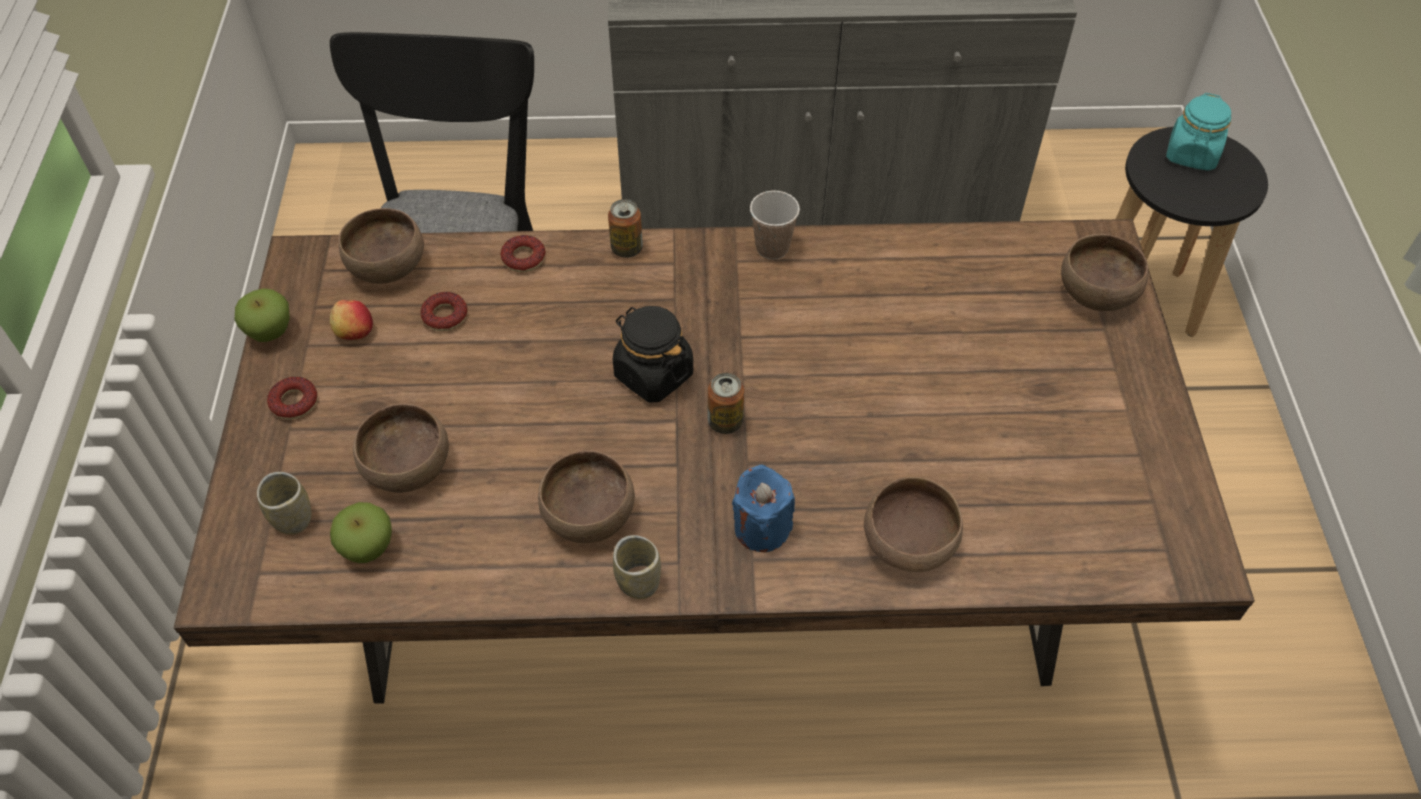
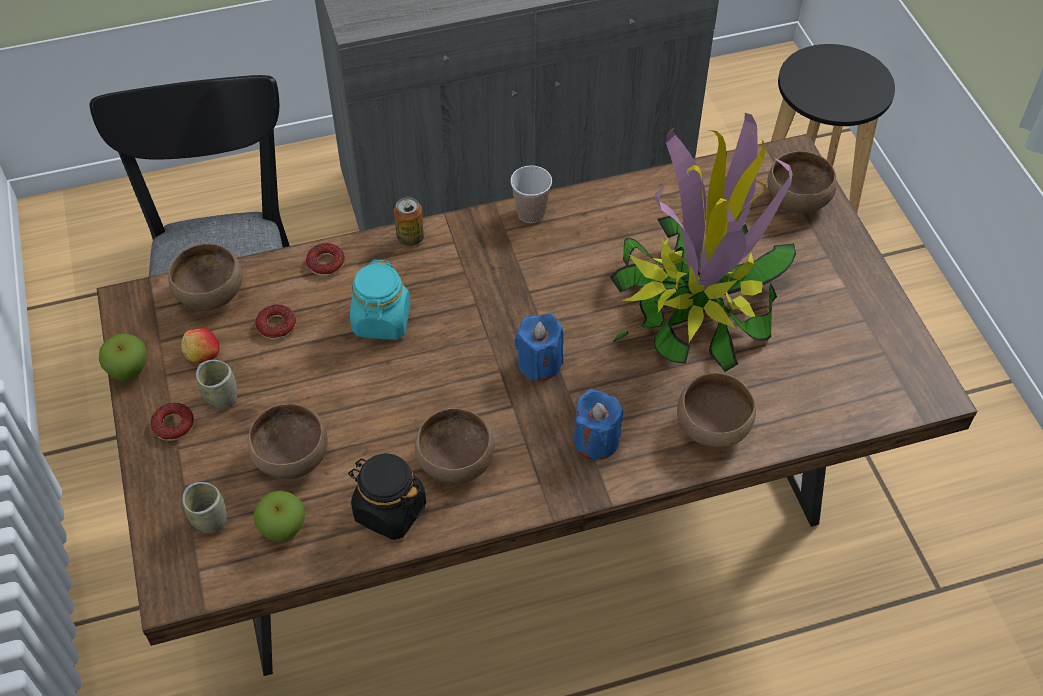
camera: 15 degrees left, 0 degrees up
black jar [613,306,693,403] -> black jar moved to [348,453,426,540]
cup [613,535,661,599] -> cup moved to [196,360,237,409]
can [708,373,744,434] -> blue candle [514,314,564,382]
turquoise jar [1166,93,1231,171] -> turquoise jar moved to [350,260,410,340]
none -> potted plant [610,112,796,372]

